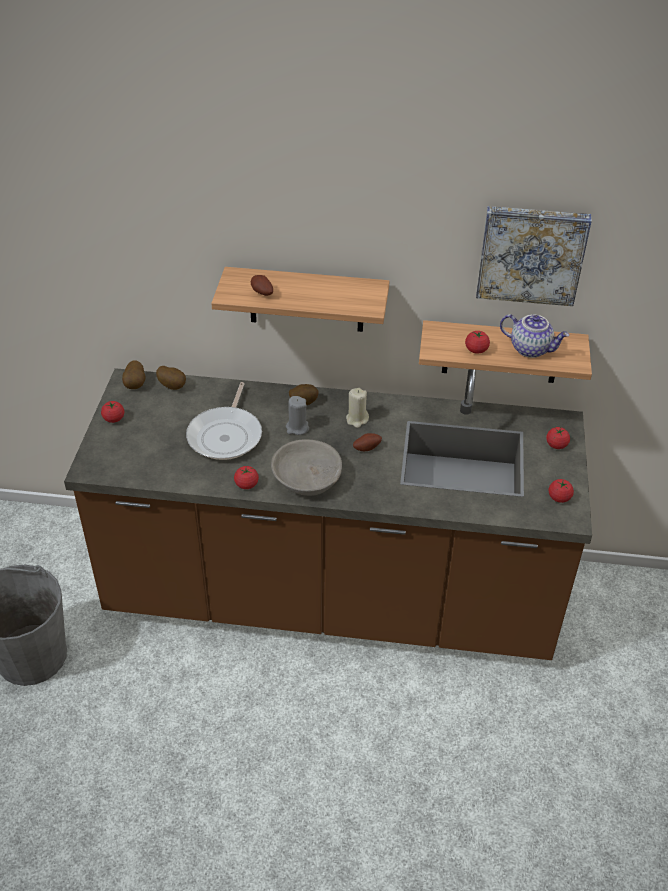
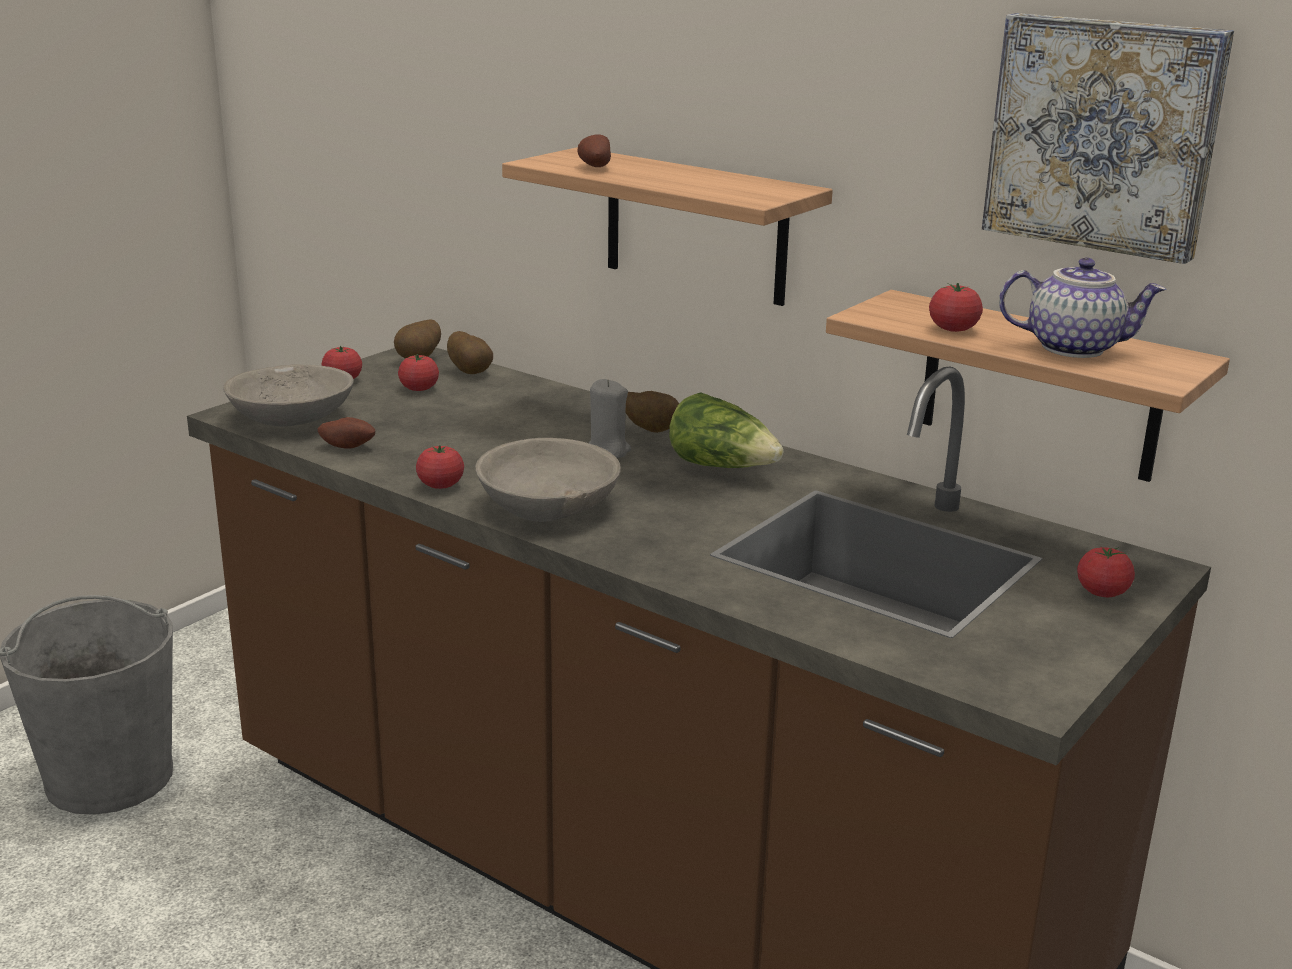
camera: 30 degrees right, 20 degrees down
frying pan [186,382,262,460] -> none
beige candle [346,388,369,428] -> lettuce [669,392,783,468]
potato [353,433,382,451] -> potato moved to [318,417,375,449]
teapot [500,314,569,358] -> teapot turned 45 degrees counterclockwise [999,258,1167,358]
tomato [548,479,574,503] -> tomato moved to [398,354,439,391]
none -> grey bowl [223,364,354,426]

